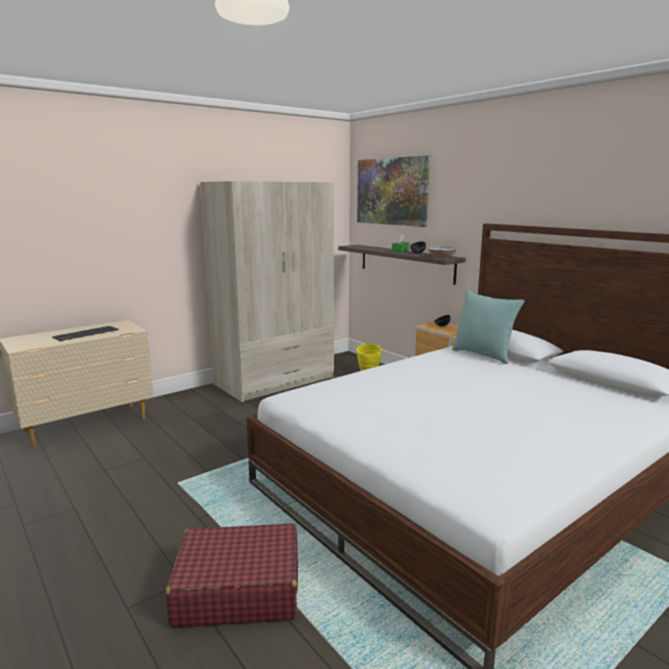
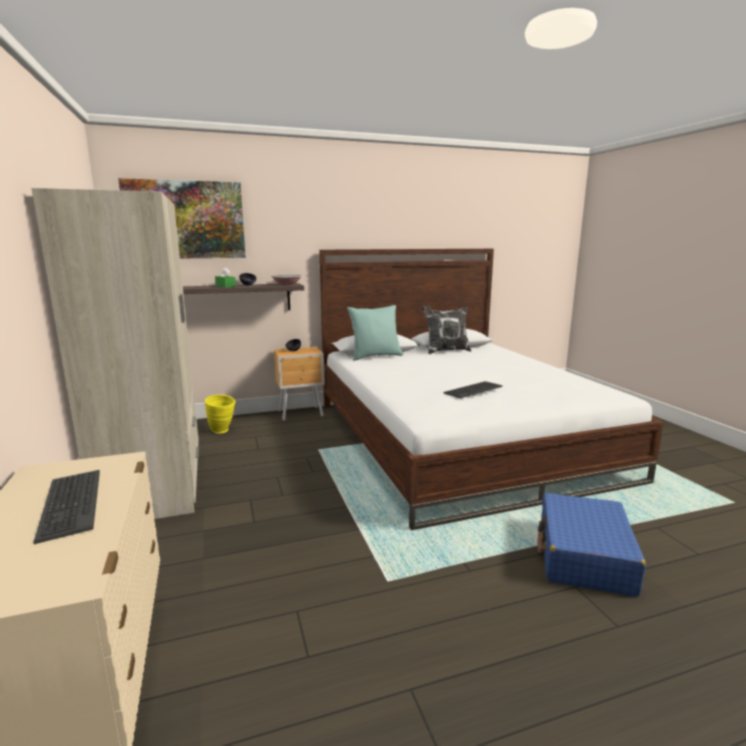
camera: 70 degrees left, 0 degrees up
red suitcase [166,523,298,628] -> blue suitcase [537,493,646,597]
none -> pillow [422,305,471,354]
none -> keyboard [444,381,503,398]

